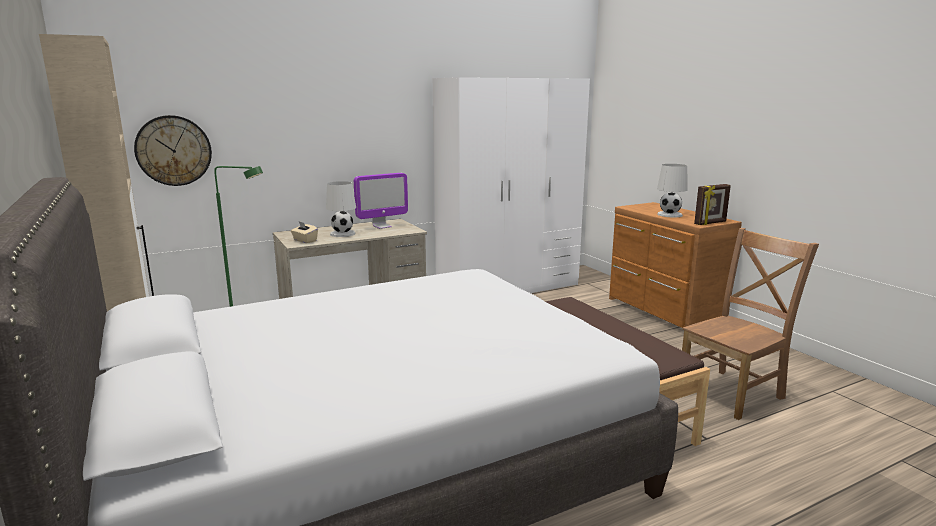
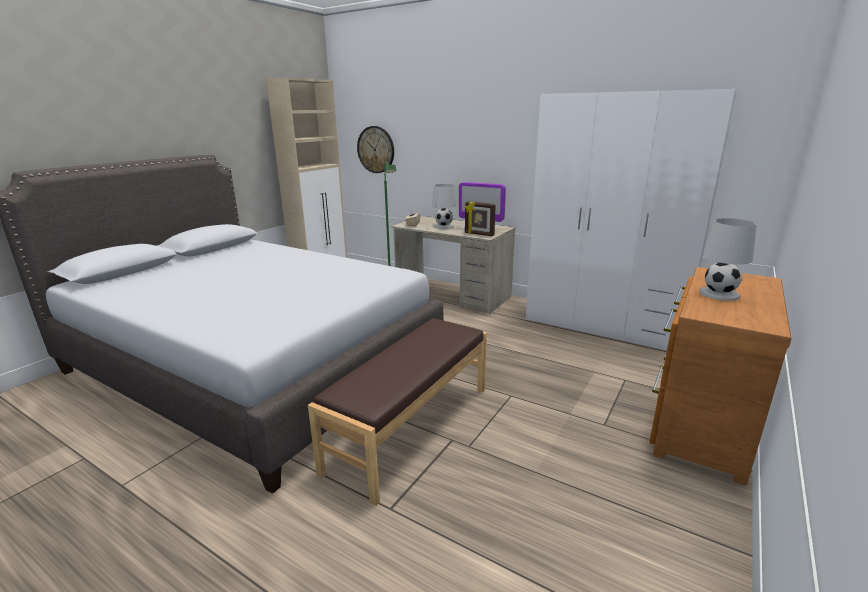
camera: 60 degrees right, 5 degrees up
brown chair [682,228,819,420] -> none
picture frame [694,184,731,225] -> picture frame moved to [465,202,496,236]

